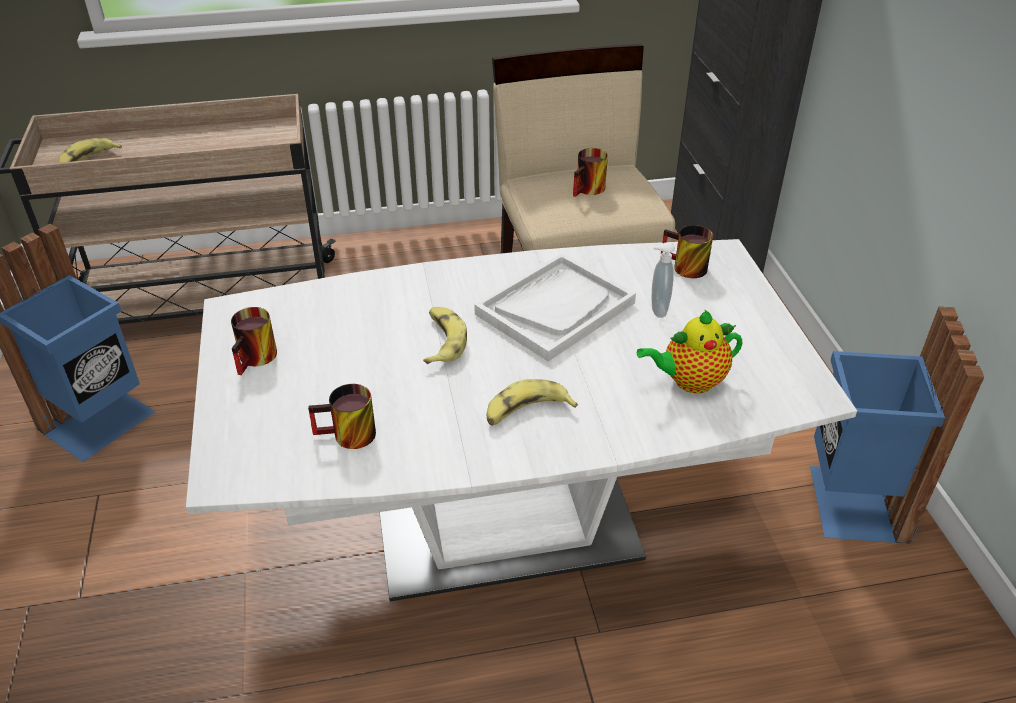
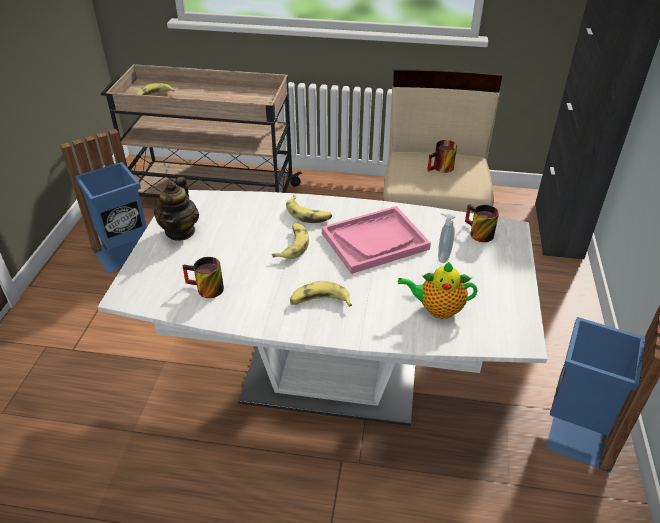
camera: 20 degrees right, 0 degrees up
mug [231,307,277,375] -> teapot [154,177,199,241]
white tray [474,253,636,362] -> pink tray [322,206,431,274]
none -> banana [286,195,332,223]

